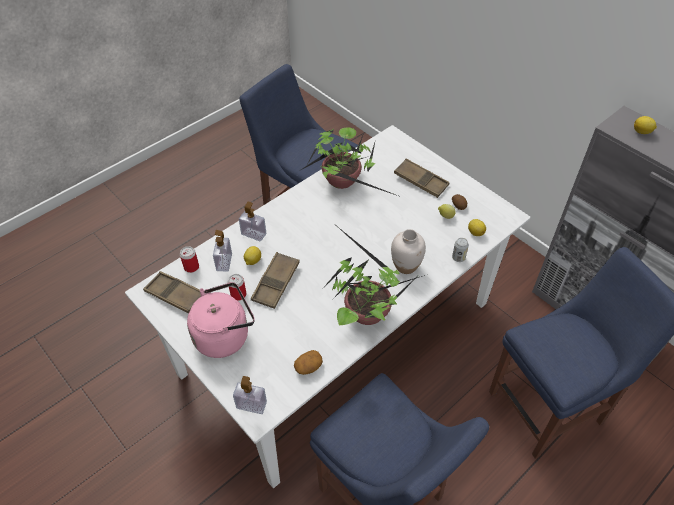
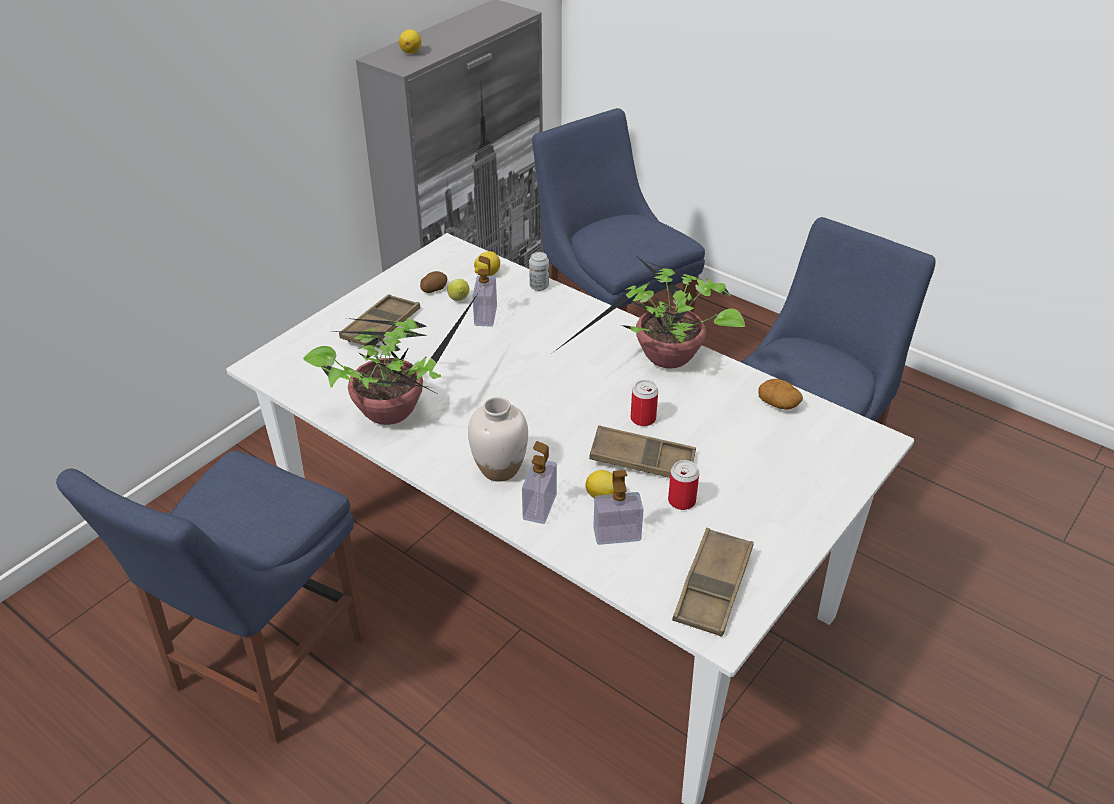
camera: 100 degrees left, 10 degrees down
can [180,246,199,273] -> can moved to [631,380,658,426]
pink kettle [187,282,255,358] -> none
soap dispenser [233,376,267,414] -> soap dispenser moved to [472,256,497,327]
white vase [391,229,426,274] -> white vase moved to [468,397,528,482]

